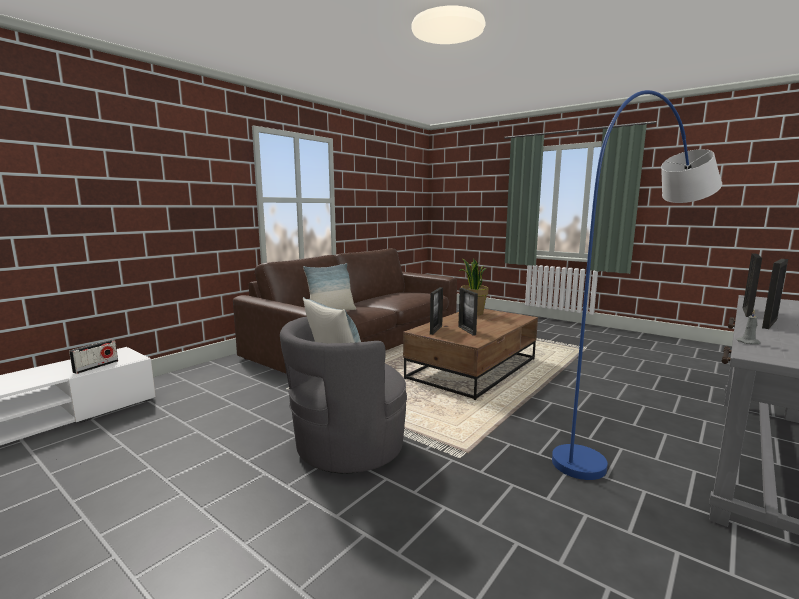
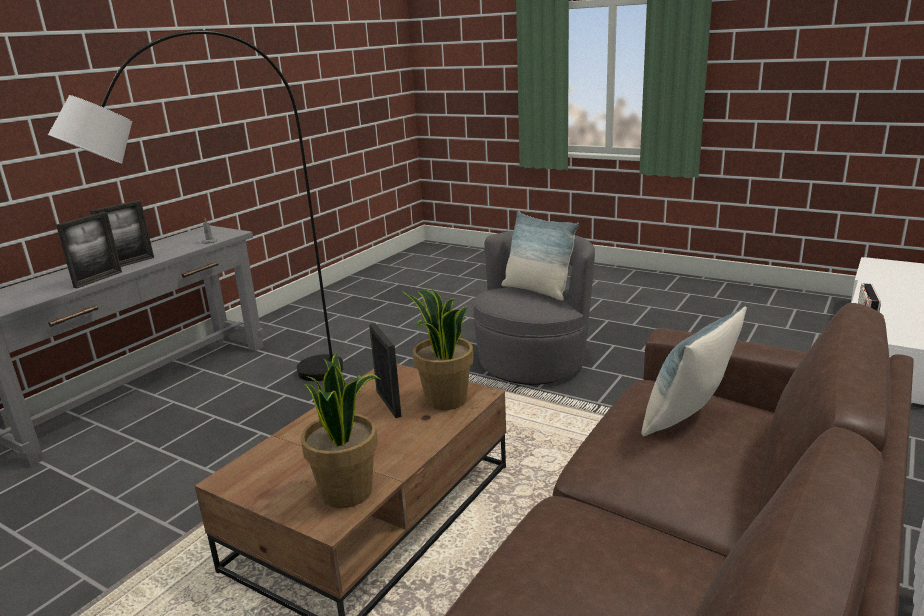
camera: 175 degrees right, 10 degrees up
picture frame [430,287,443,335] -> potted plant [402,288,474,410]
blue floor lamp [552,90,722,480] -> grey floor lamp [48,30,344,381]

